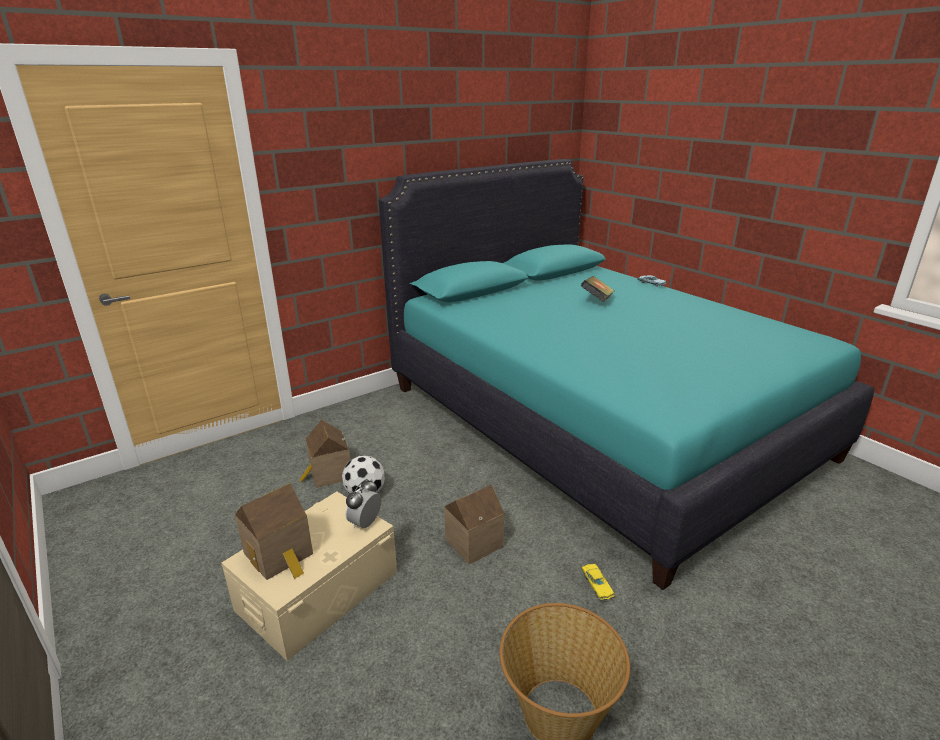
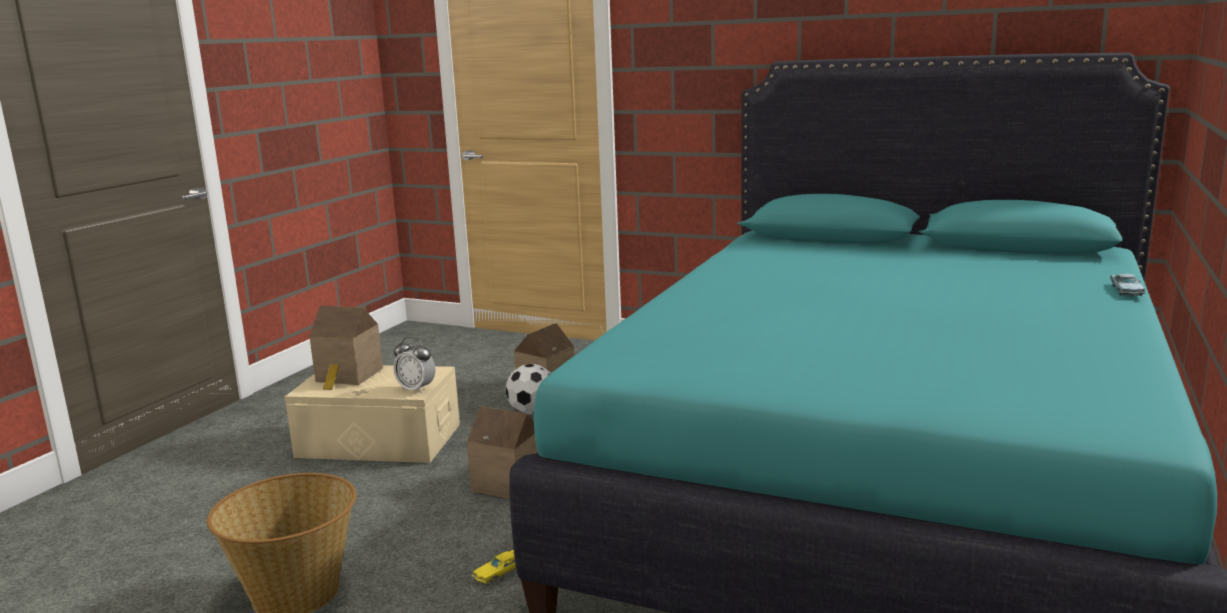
camera: 60 degrees right, 10 degrees down
alarm clock [346,479,382,528] -> alarm clock turned 150 degrees counterclockwise [393,337,436,393]
book [581,276,615,302] -> none

